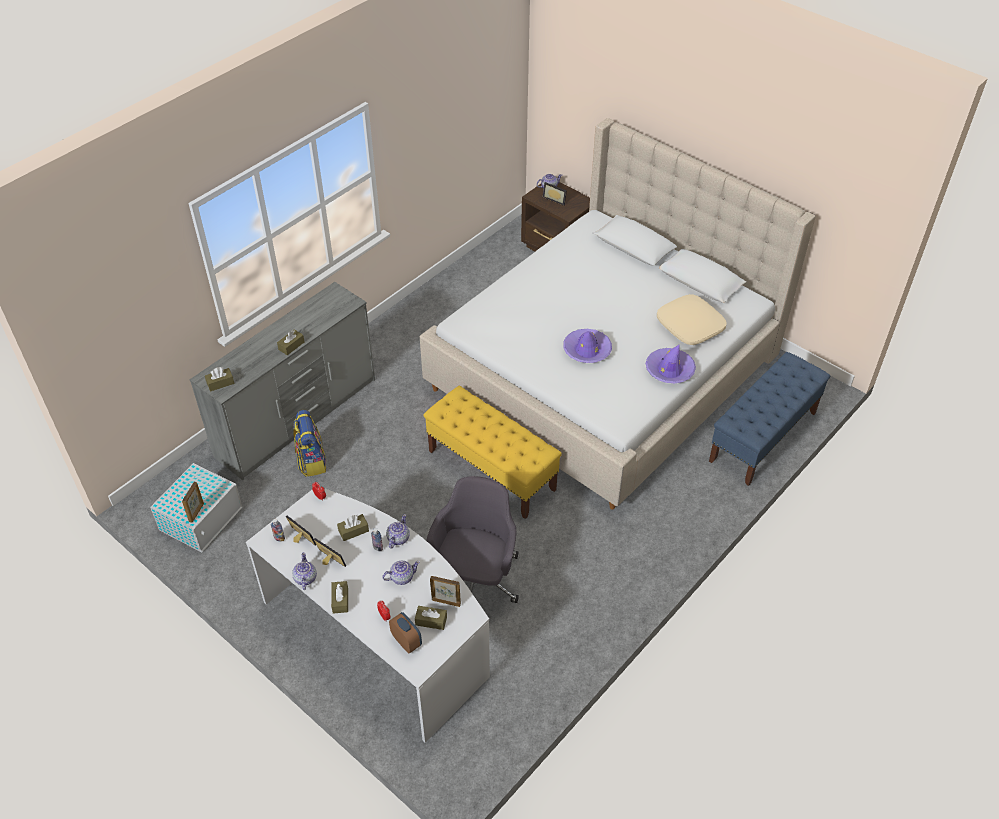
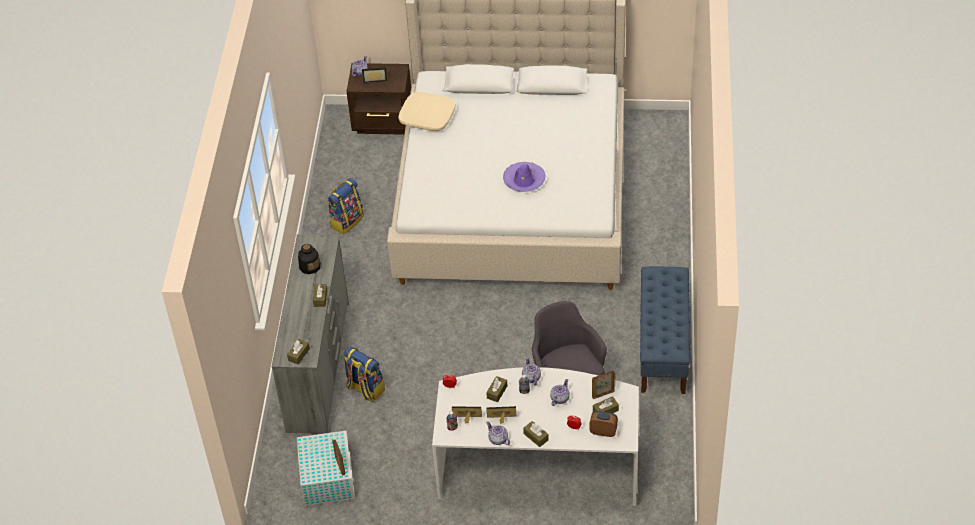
camera: 35 degrees left, 0 degrees up
yellow bench [424,386,562,519] -> none
purple hat [646,344,696,383] -> none
beige pillow [657,294,727,345] -> beige pillow moved to [398,92,456,131]
blue bench [709,352,830,486] -> blue bench moved to [640,266,690,394]
none -> bottle [298,244,321,274]
none -> backpack [327,178,364,234]

